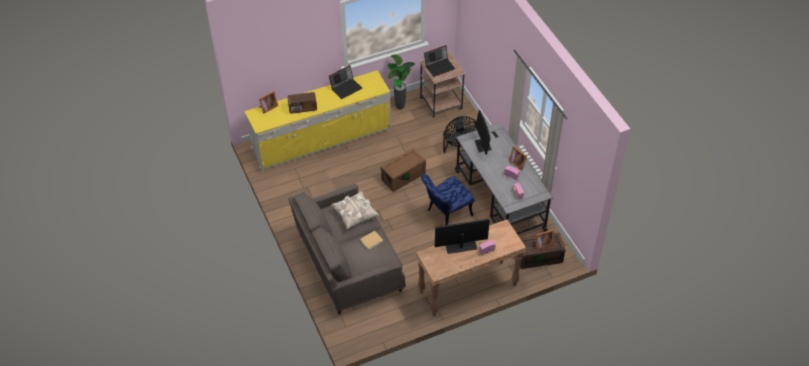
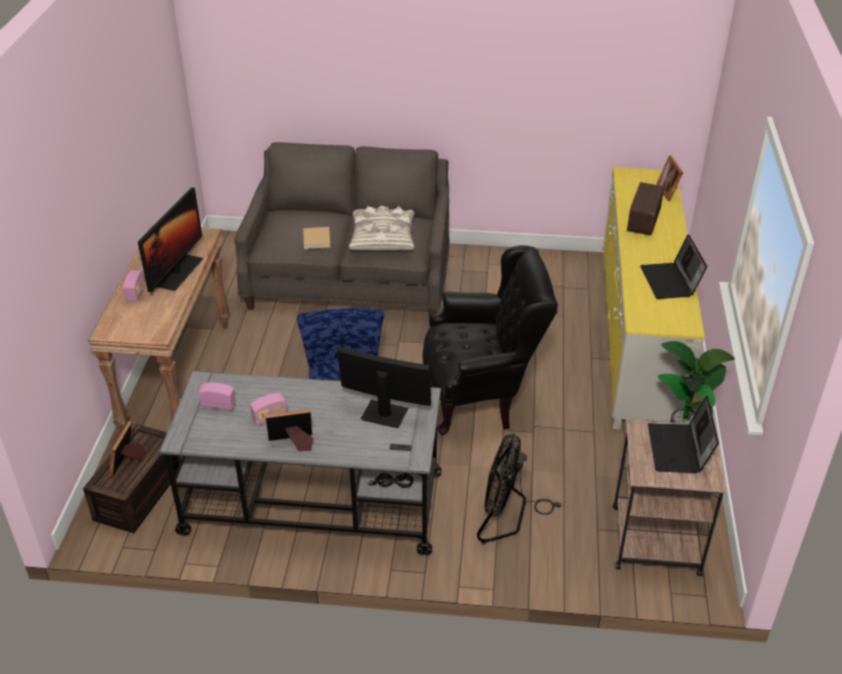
camera: 120 degrees right, 10 degrees down
brown storage box [381,148,426,192] -> black armchair [422,245,558,436]

